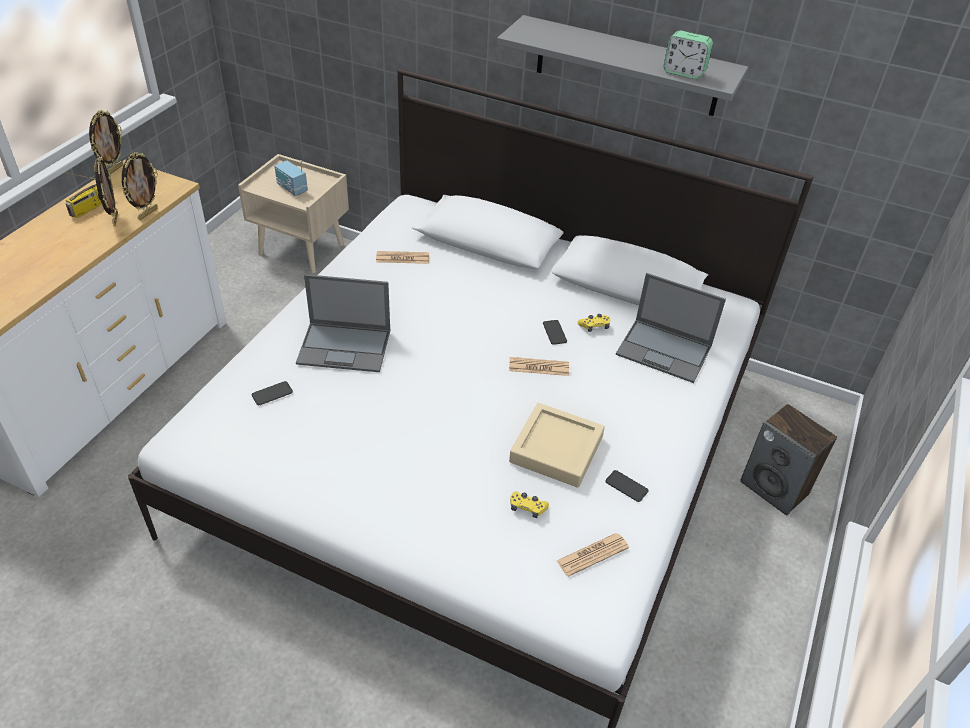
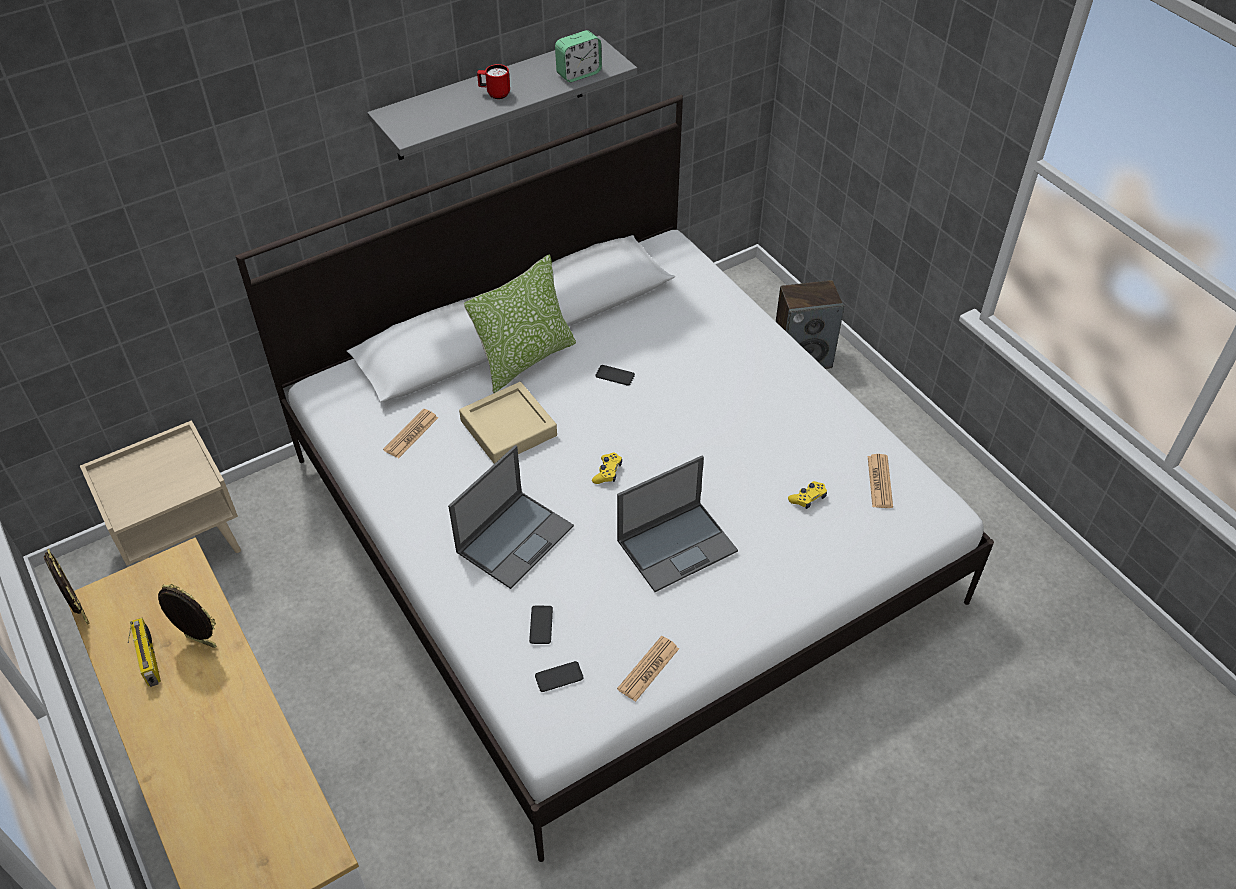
camera: 55 degrees left, 5 degrees up
picture frame [122,152,158,220] -> none
radio [275,160,308,196] -> none
newspaper [509,357,569,376] -> newspaper moved to [617,636,679,702]
beige tray [509,403,605,488] -> beige tray moved to [459,382,557,464]
yellow game controller [578,314,611,332] -> yellow game controller moved to [592,453,622,484]
phone [605,470,648,502] -> phone moved to [535,661,583,692]
laptop [616,273,726,383] -> laptop moved to [617,455,738,592]
none -> pillow [464,254,576,393]
none -> red mug [477,64,510,99]

